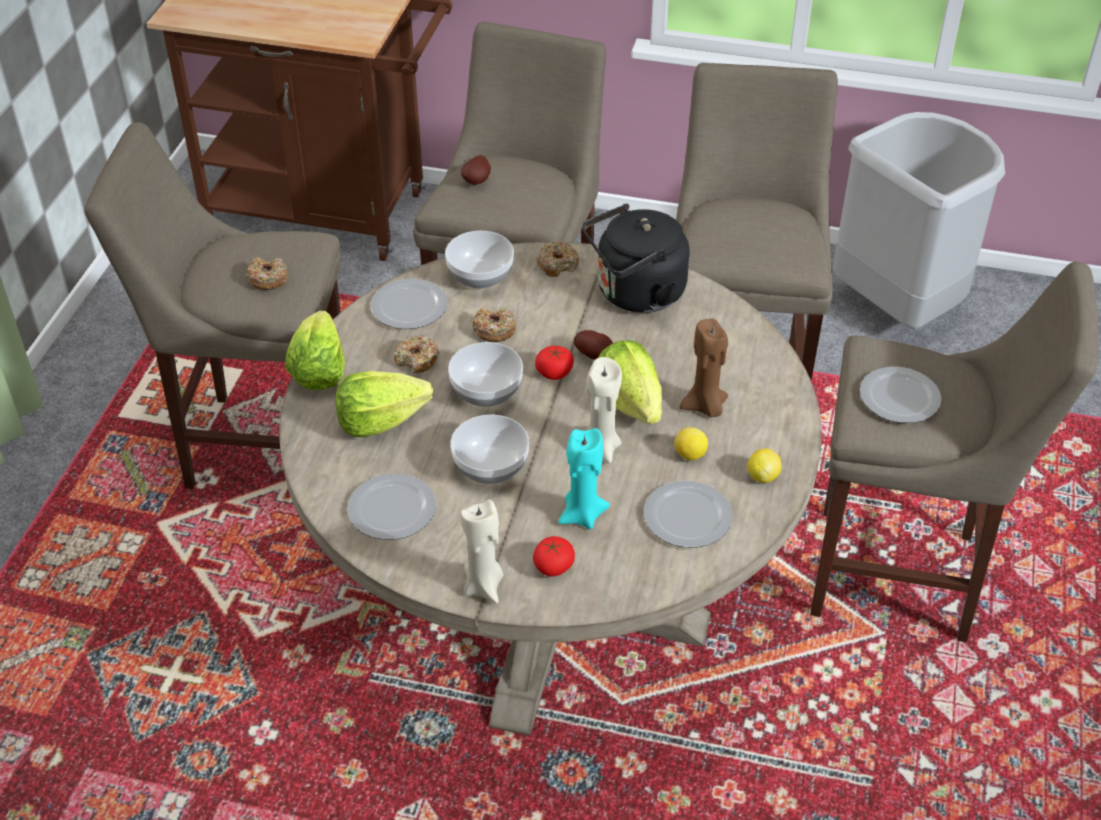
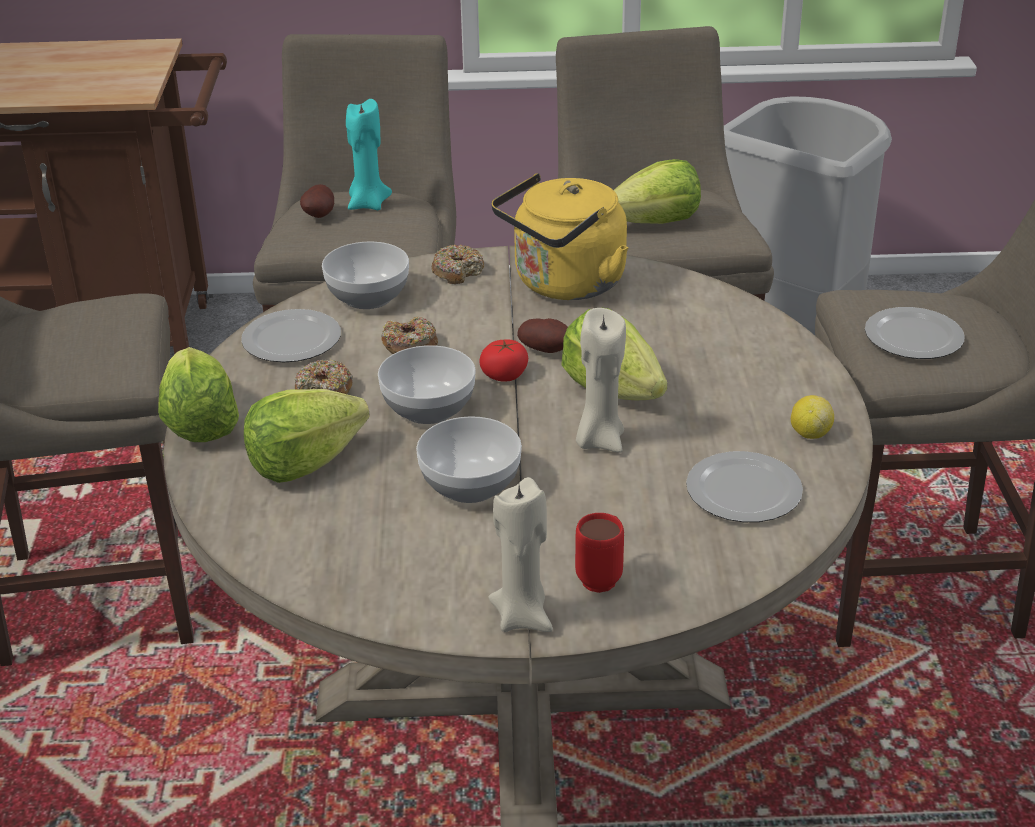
camera: 15 degrees left, 10 degrees down
donut [247,257,288,290] -> none
plate [348,473,436,540] -> none
tomato [533,536,575,576] -> red mug [575,513,624,593]
turquoise candle [558,428,610,529] -> turquoise candle moved to [346,99,392,210]
black kettle [582,204,690,313] -> yellow kettle [491,173,628,300]
lemon [674,427,708,460] -> none
brown candle [680,318,728,417] -> none
none -> lettuce [614,159,701,224]

